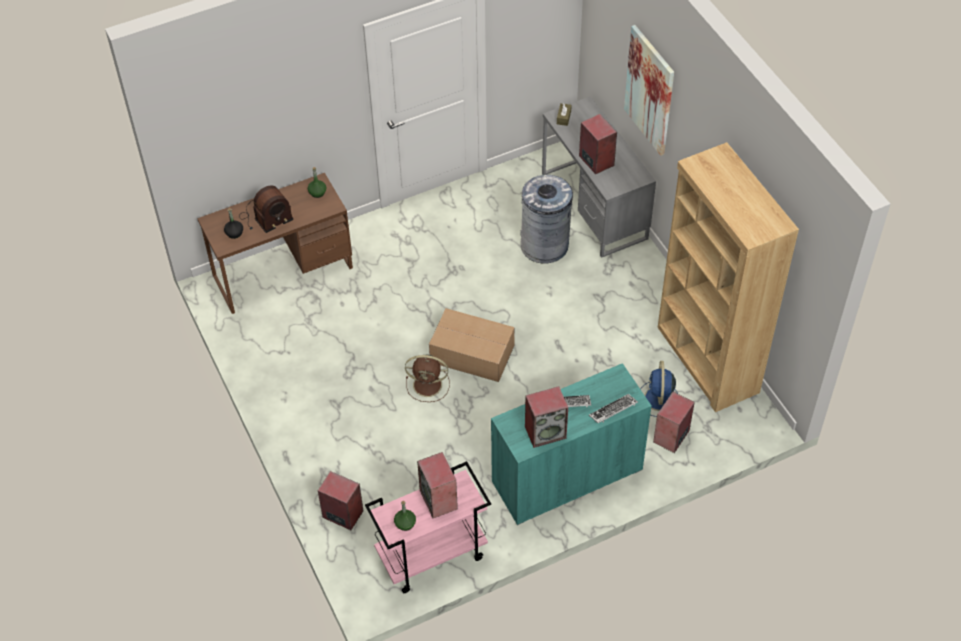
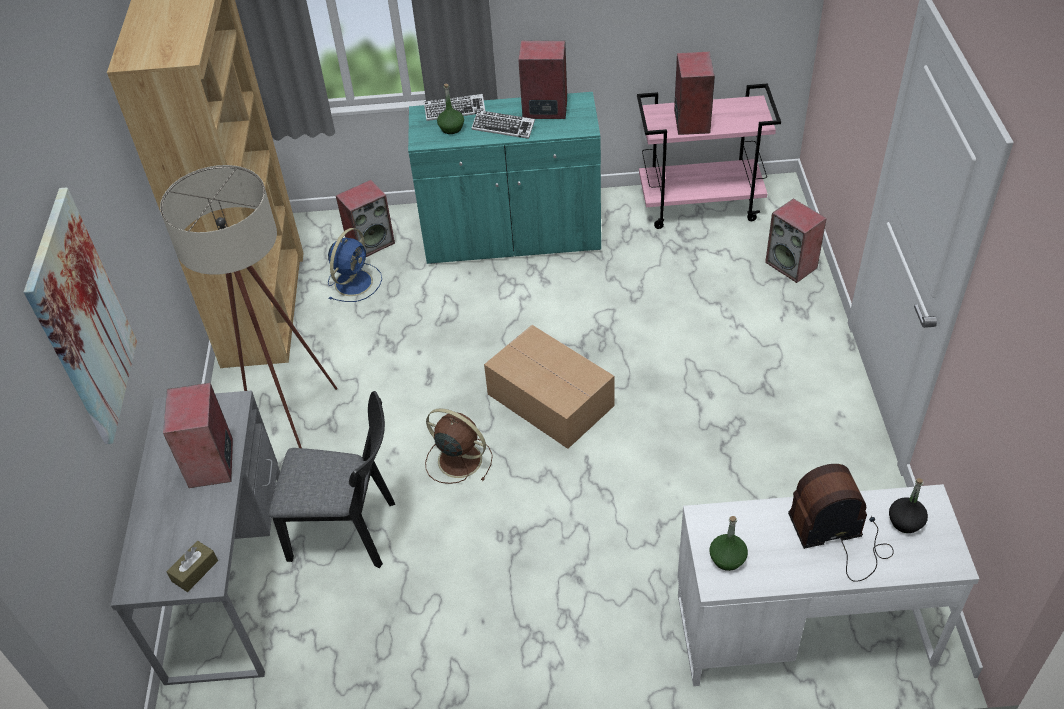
camera: 155 degrees left, 5 degrees down
brown desk [197,173,353,314] -> white desk [677,484,979,686]
green bottle [394,501,416,531] -> green bottle moved to [437,84,464,134]
brown fan [405,354,450,402] -> brown fan moved to [425,408,493,484]
grey trash can [520,175,573,264] -> black chair [269,391,395,568]
none -> beige floor lamp [160,165,337,448]

